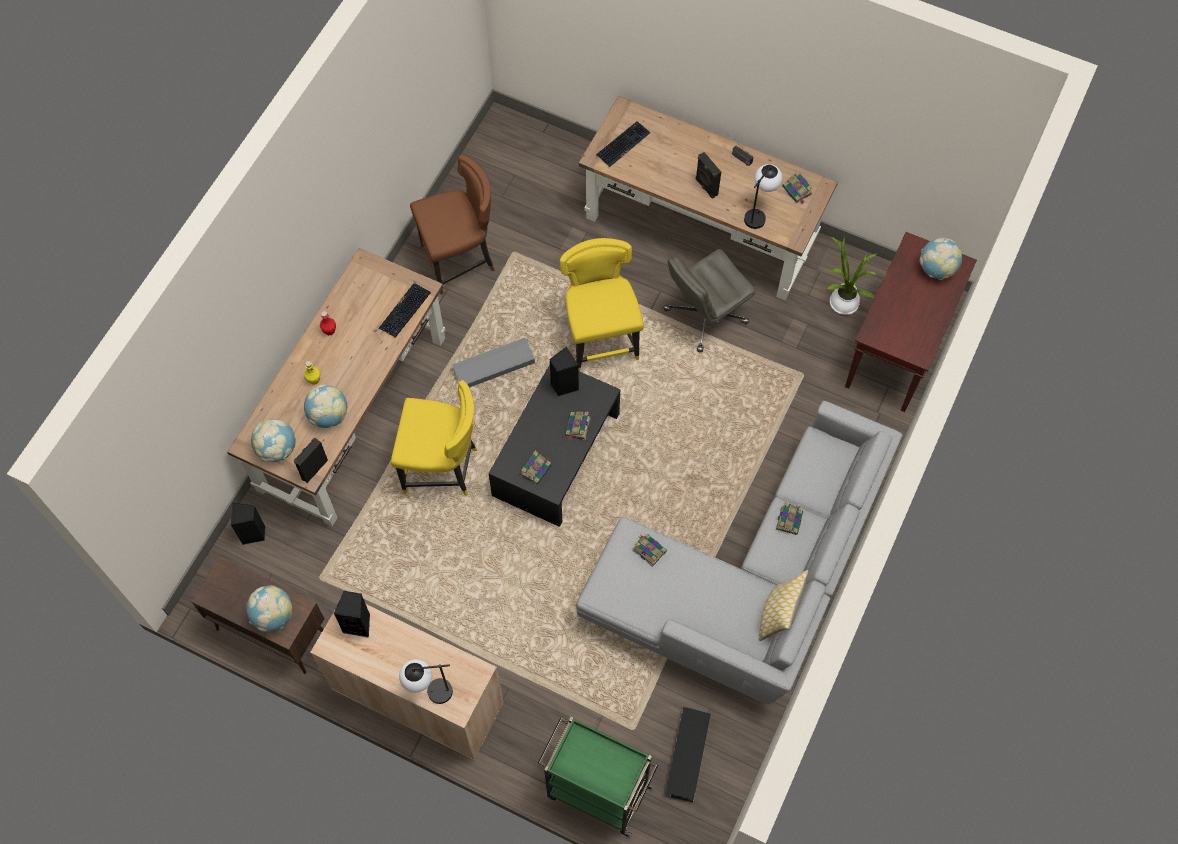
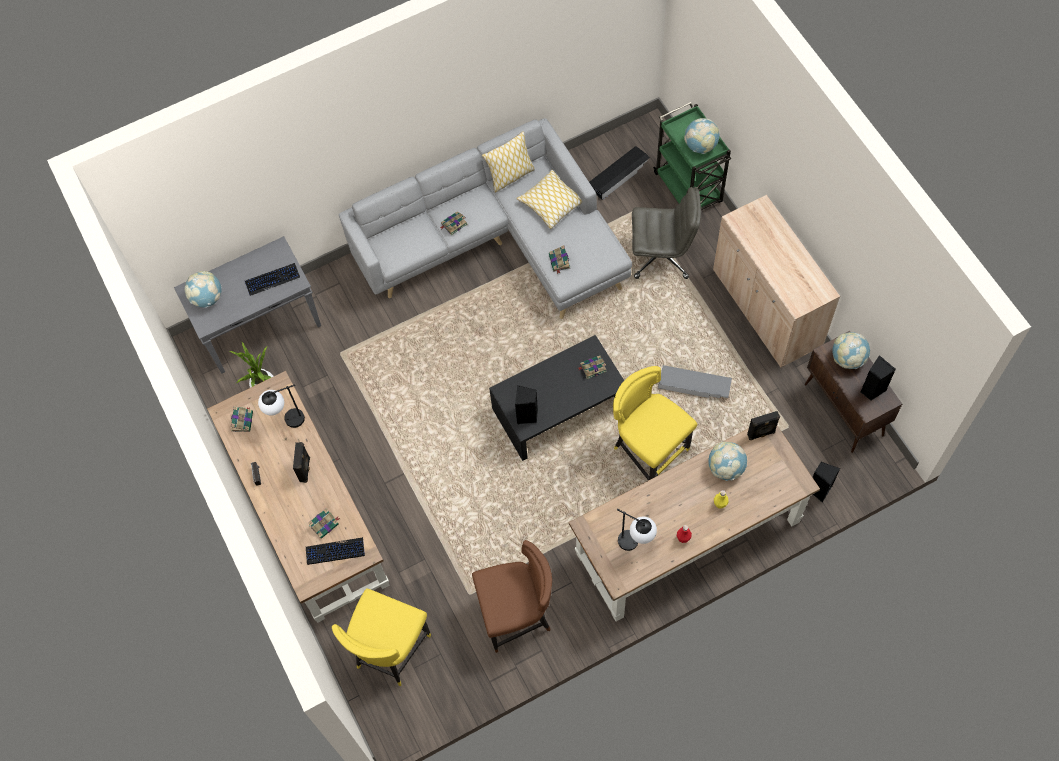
camera: 140 degrees left, 0 degrees up
globe [251,419,296,462] -> globe moved to [684,118,719,154]
black speaker [333,591,370,637] -> black speaker moved to [861,355,896,401]
keyboard [379,283,431,338] -> keyboard moved to [245,263,300,296]
table lamp [399,659,453,704] -> table lamp moved to [617,509,657,551]
brown chair [410,155,495,295] -> brown chair turned 150 degrees clockwise [472,540,552,653]
grey storage box [452,337,535,388] -> grey storage box moved to [658,365,732,398]
yellow chair [560,238,644,371] -> yellow chair moved to [332,588,431,686]
book [565,412,591,441] -> book moved to [308,508,340,539]
grey office chair [663,249,756,352] -> grey office chair moved to [632,187,701,279]
brown console table [845,232,977,412] -> grey console table [174,236,321,373]
none -> pillow [516,170,582,229]

